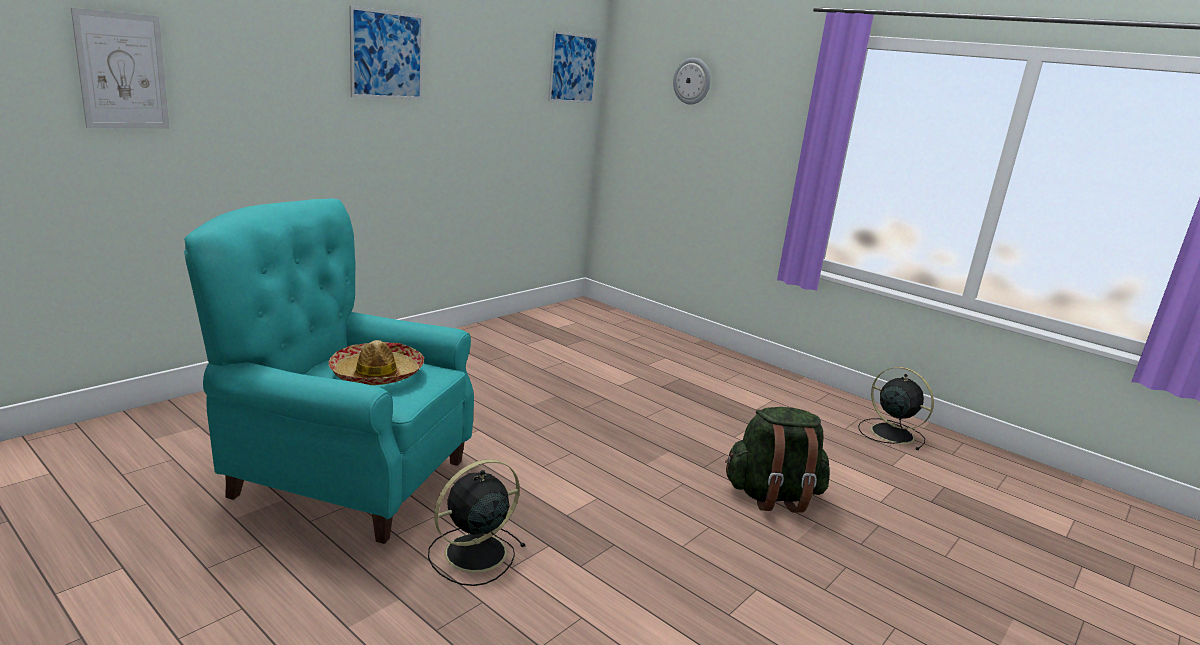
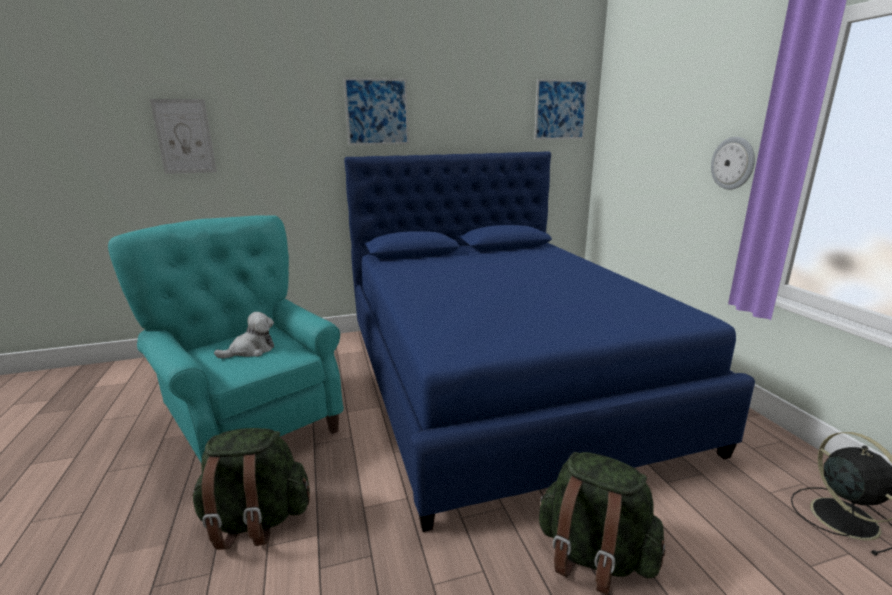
camera: 35 degrees right, 0 degrees up
hat [329,340,425,385] -> plush toy [214,312,274,358]
black fan [428,459,526,586] -> green backpack [192,428,310,550]
wall clock [673,58,711,105] -> wall clock moved to [711,137,755,190]
none -> blue bed [344,151,755,532]

